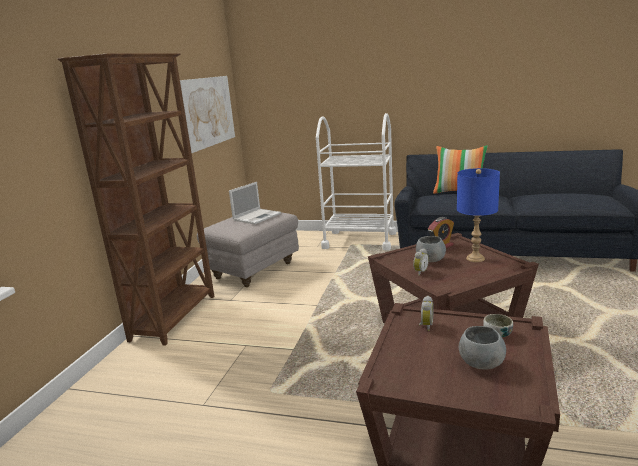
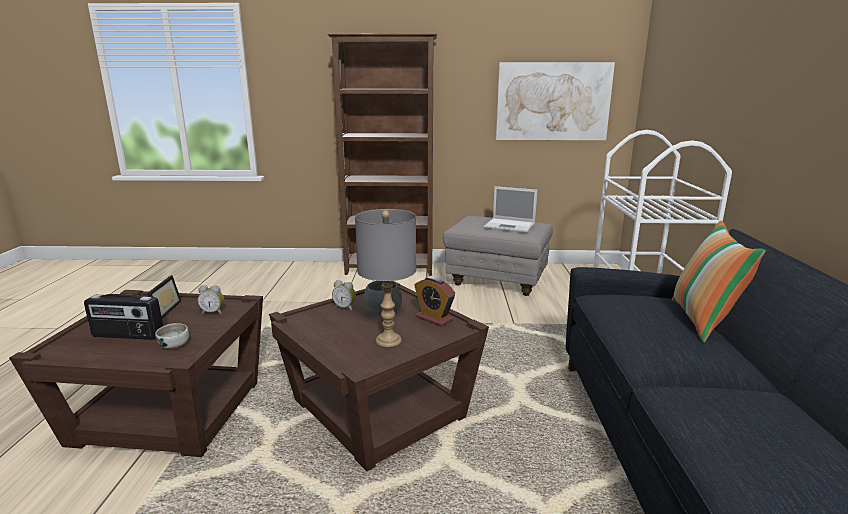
camera: 75 degrees right, 0 degrees up
blue table lamp [457,168,500,262] -> grey table lamp [355,209,416,347]
grey bowl [459,326,506,369] -> radio [84,294,163,340]
none -> picture frame [147,275,182,319]

